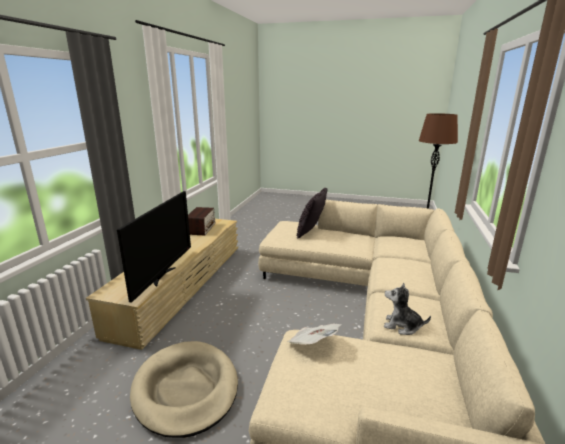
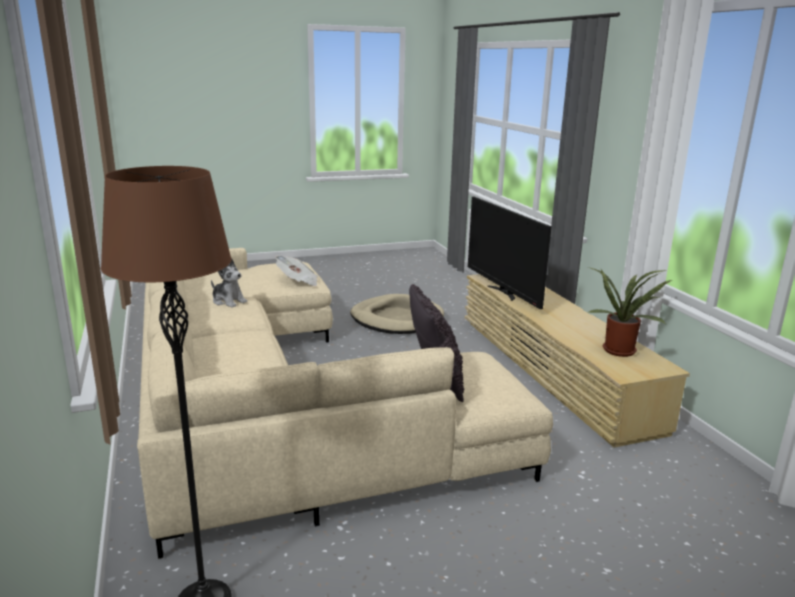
camera: 145 degrees right, 0 degrees up
radio [188,207,215,236] -> potted plant [587,267,672,357]
plush toy [384,283,431,335] -> plush toy turned 45 degrees clockwise [211,258,247,307]

